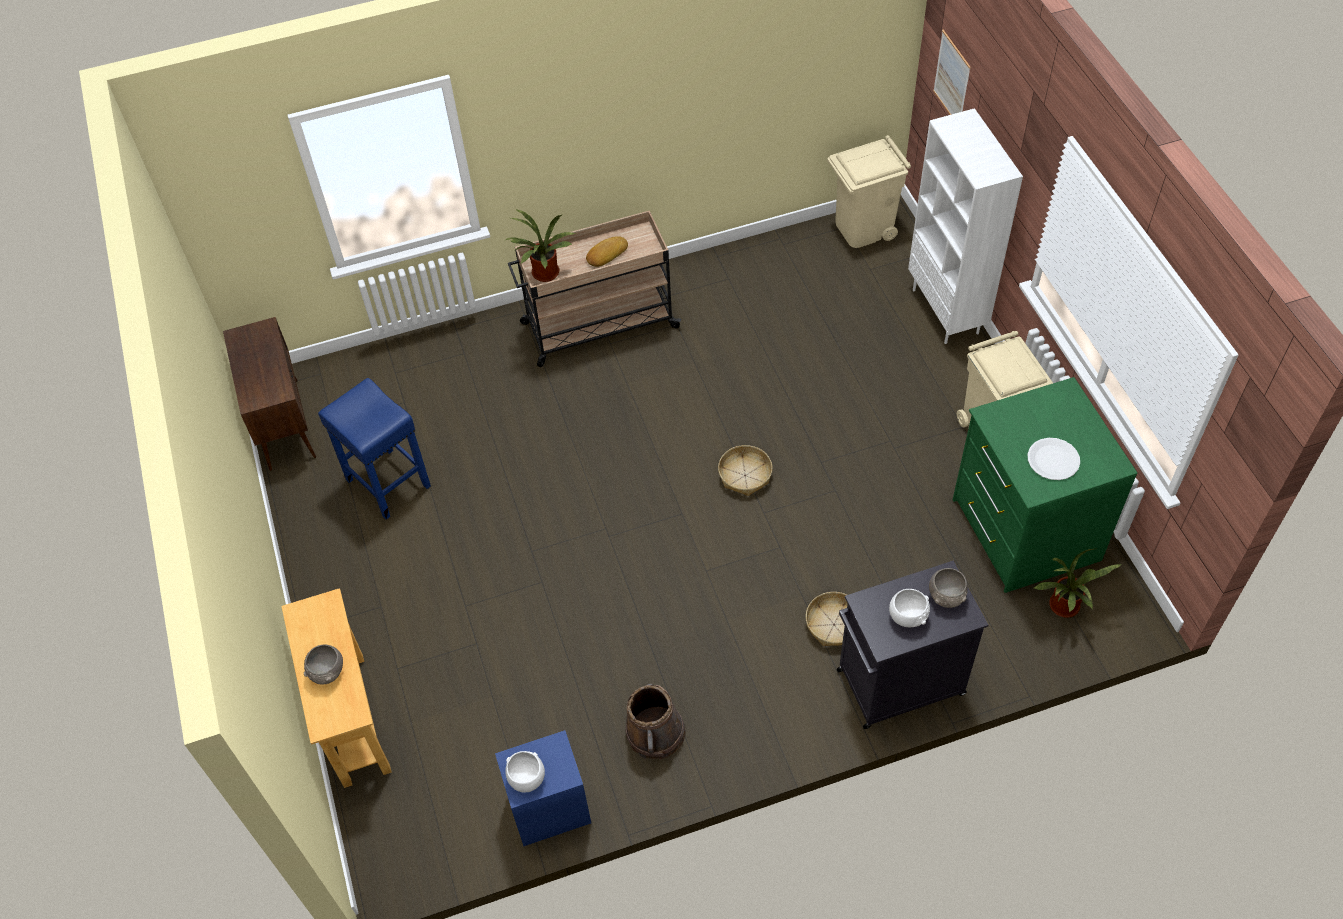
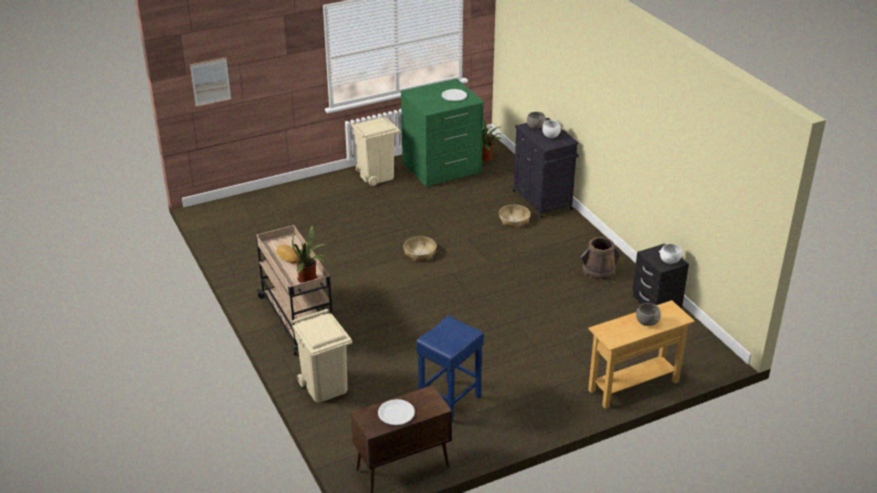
camera: 100 degrees left, 20 degrees down
blue nightstand [495,730,591,846] -> black nightstand [632,244,689,309]
beige trash can [827,135,911,248] -> beige trash can moved to [292,309,352,402]
white bookcase [908,108,1023,344] -> none
none -> white plate [378,399,415,425]

